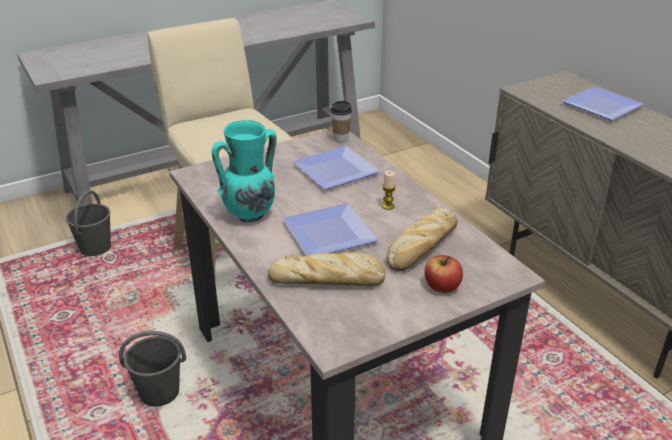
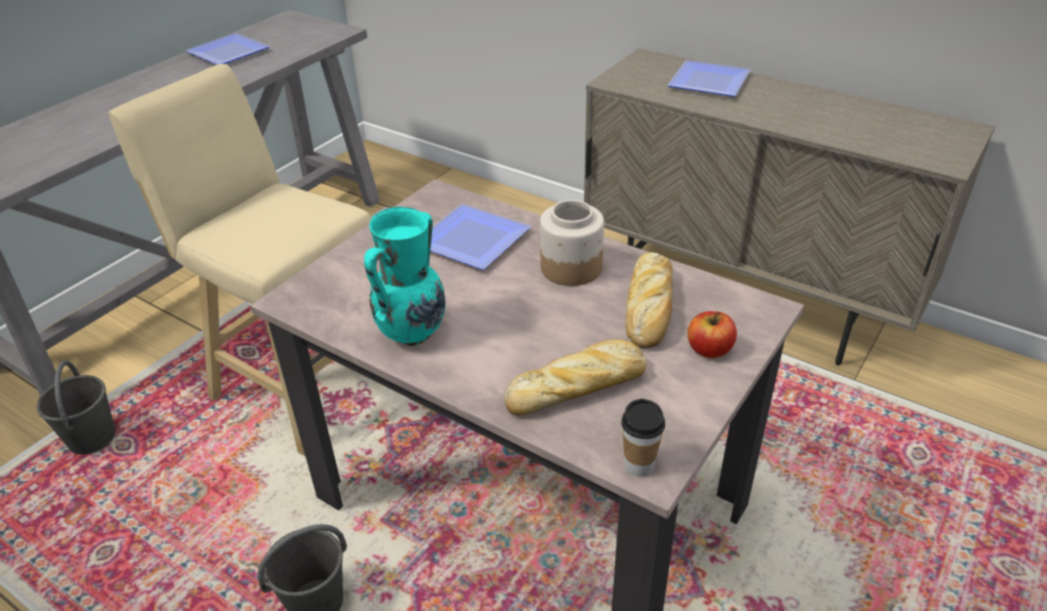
camera: 25 degrees left, 5 degrees up
plate [282,203,379,256] -> plate moved to [185,33,270,65]
cup [331,101,352,143] -> cup moved to [621,399,665,477]
candle [382,170,396,210] -> jar [540,200,604,286]

